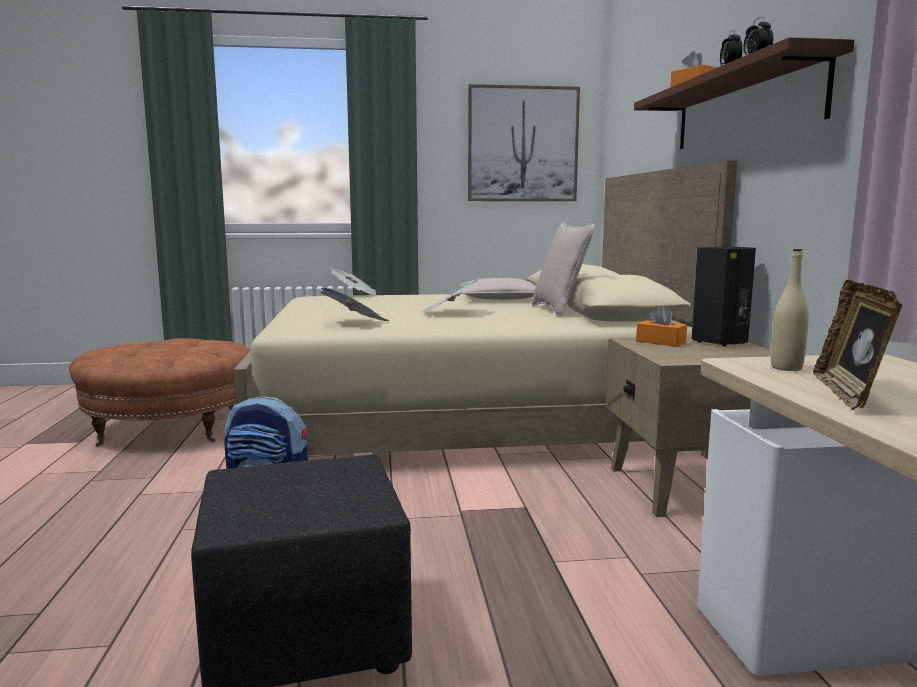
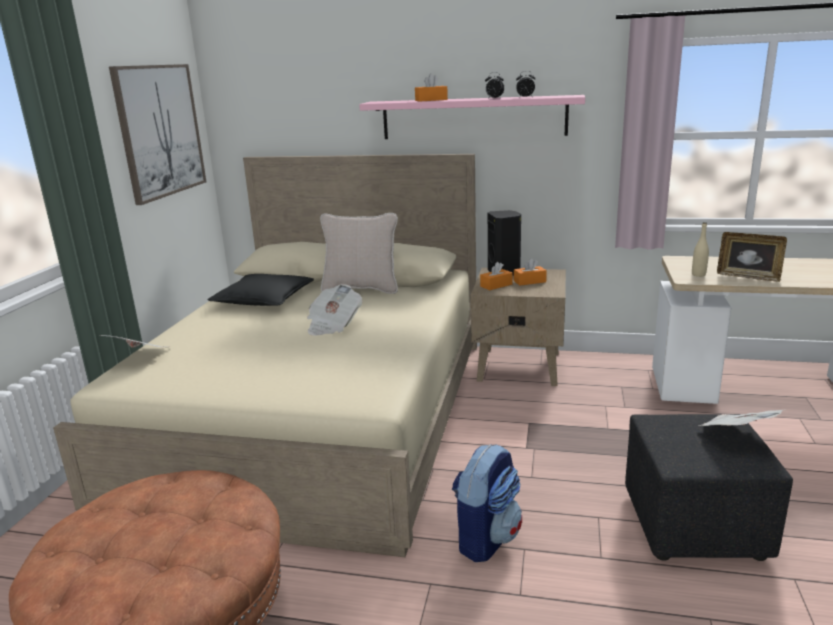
camera: 70 degrees left, 10 degrees up
newspaper [321,288,390,321] -> newspaper moved to [698,410,783,426]
beige pillow [459,278,536,300] -> black pillow [208,274,314,306]
brown shelf [634,37,855,149] -> pink shelf [359,95,585,139]
none -> orange tissue box [514,258,547,286]

